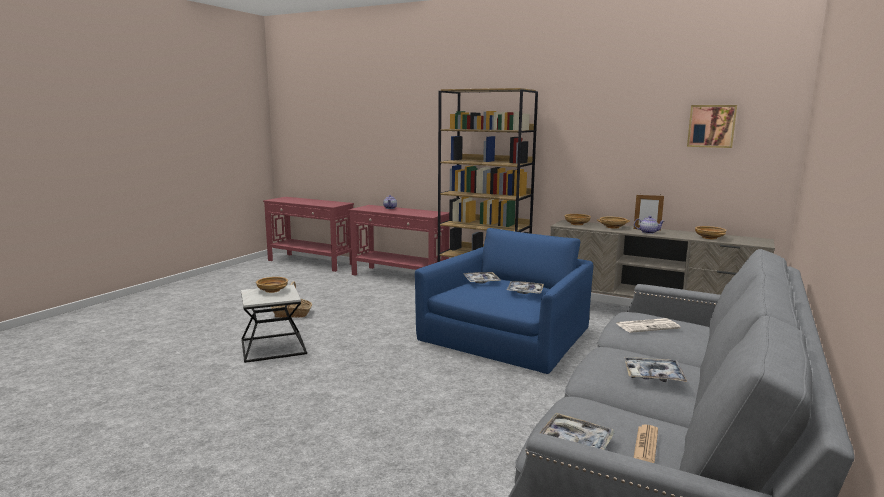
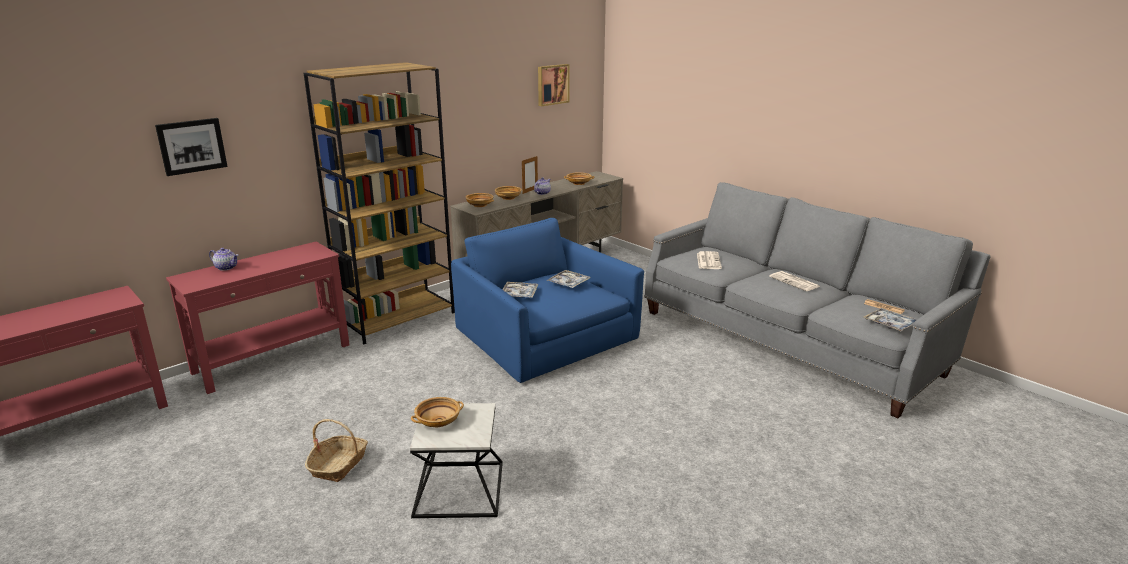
camera: 70 degrees left, 10 degrees up
tray [624,357,687,382] -> newspaper [769,271,820,291]
none -> picture [155,118,228,176]

